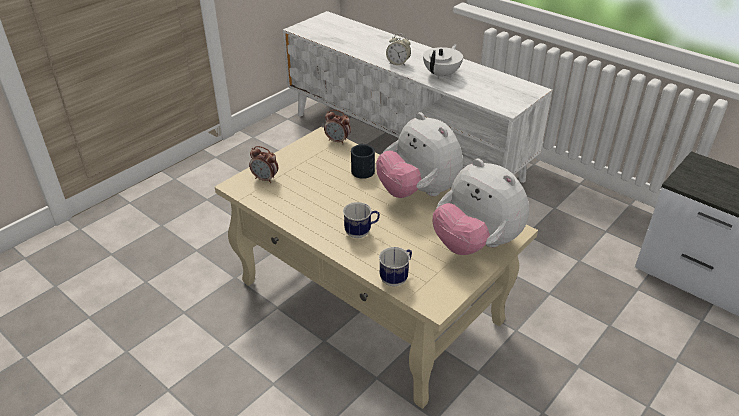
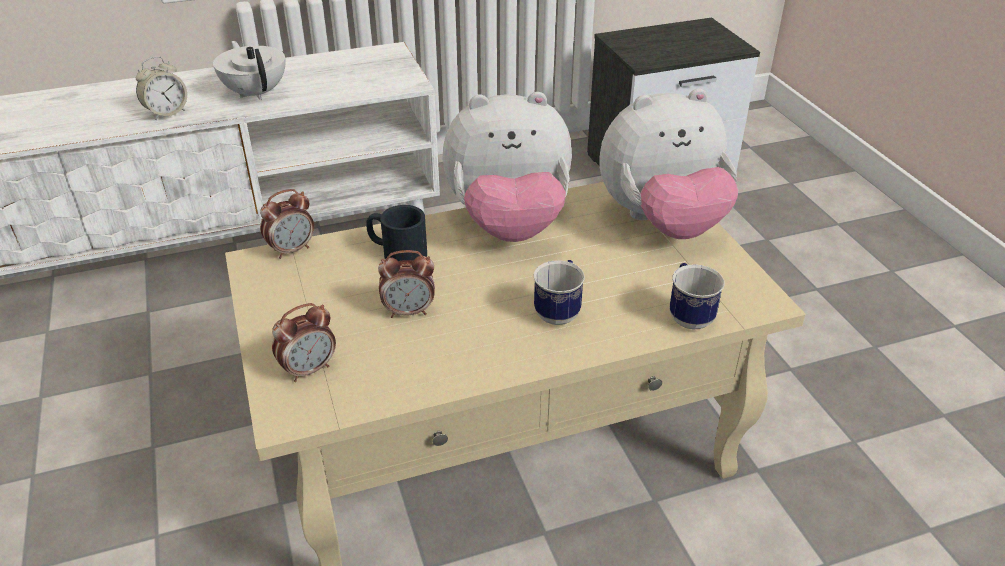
camera: 60 degrees left, 0 degrees up
none -> alarm clock [378,250,435,318]

